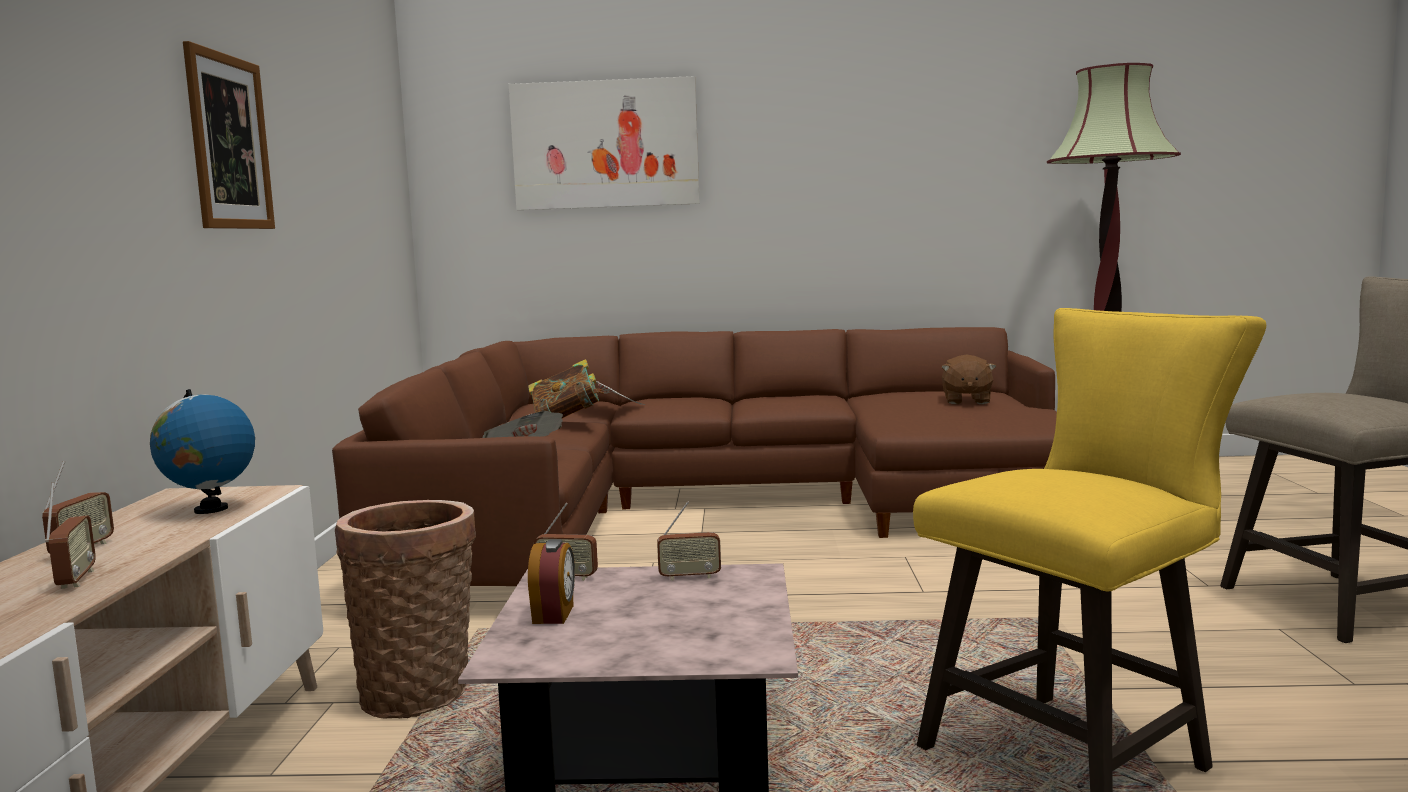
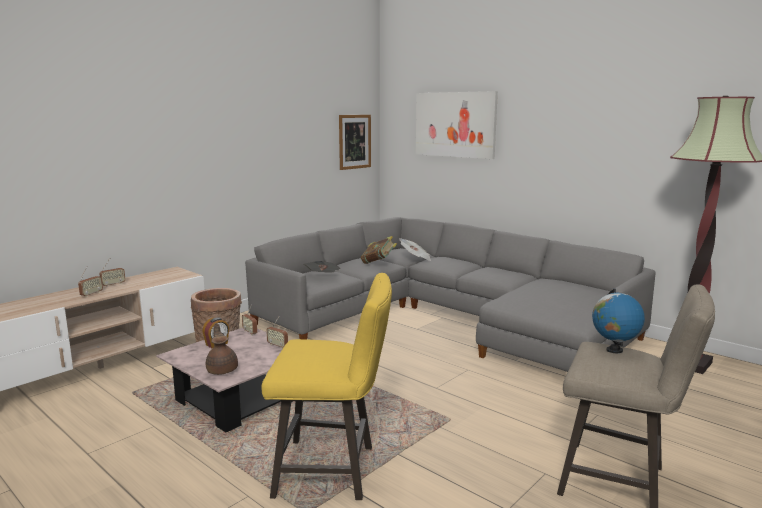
camera: 40 degrees right, 5 degrees up
globe [150,389,255,514] -> globe moved to [592,289,645,353]
picture [183,41,275,229] -> picture moved to [339,115,371,170]
brown sofa [332,327,1057,586] -> grey sofa [245,217,656,372]
brown plush toy [942,354,997,404] -> none
none -> brown teapot [206,323,238,375]

